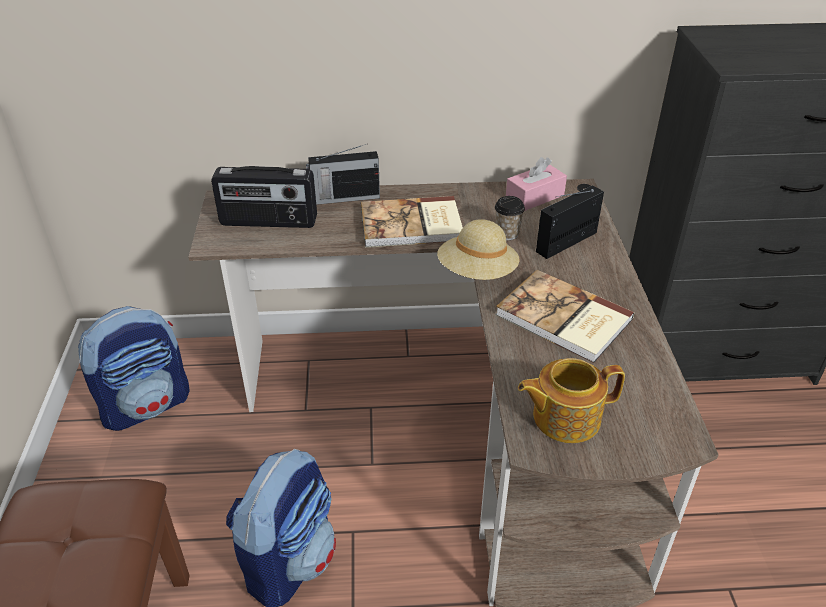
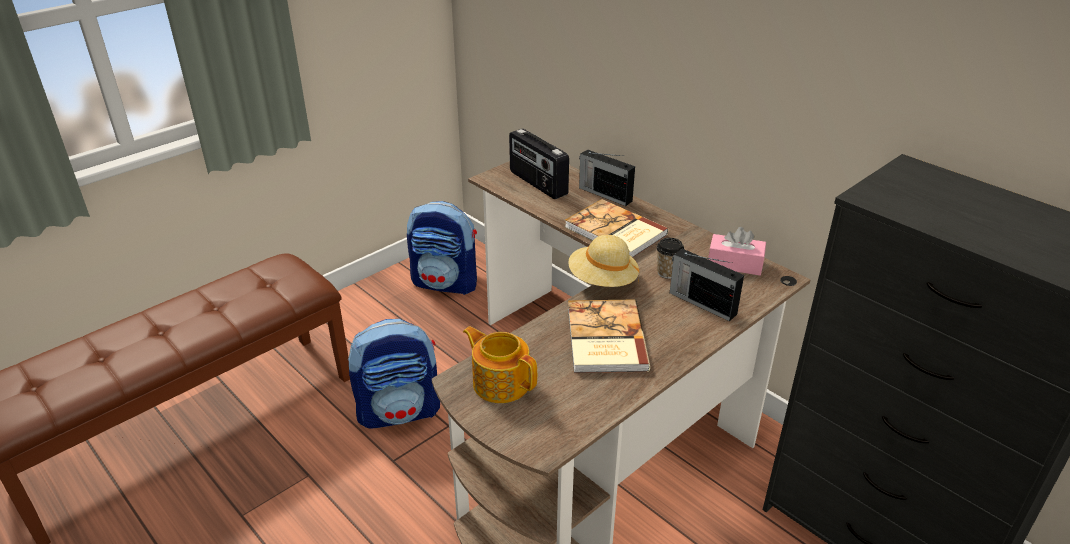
camera: 50 degrees right, 5 degrees down
radio [536,185,604,259] -> radio turned 150 degrees counterclockwise [670,249,744,321]

